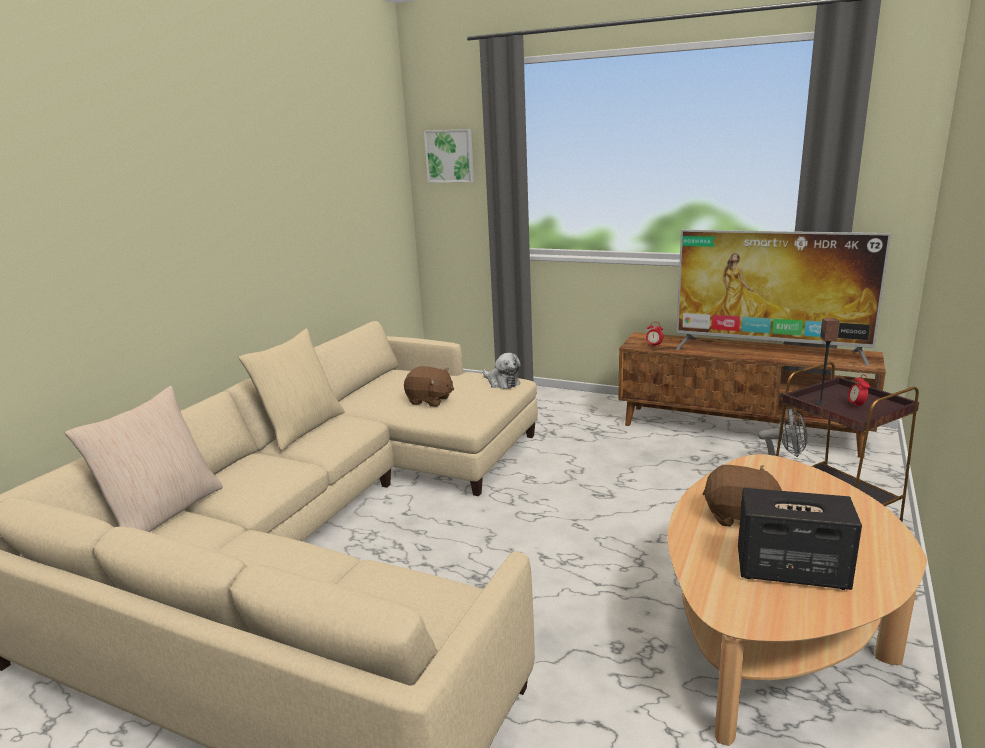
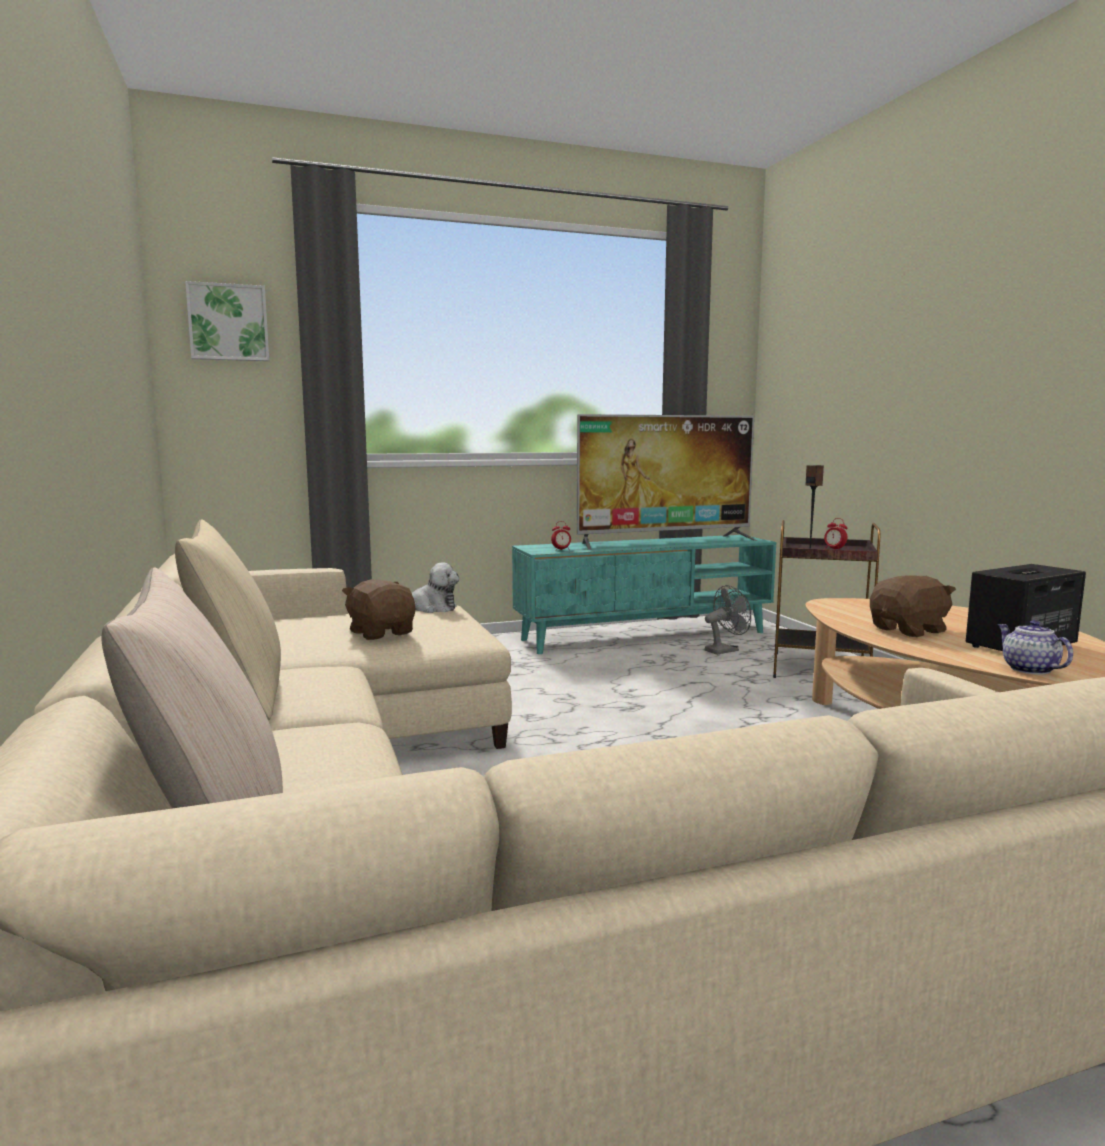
camera: 45 degrees left, 10 degrees down
brown plush toy [404,366,454,407] -> brown plush toy turned 105 degrees counterclockwise [342,579,415,640]
brown tv stand [618,332,886,458] -> turquoise tv stand [512,535,776,654]
none -> teapot [998,620,1073,674]

